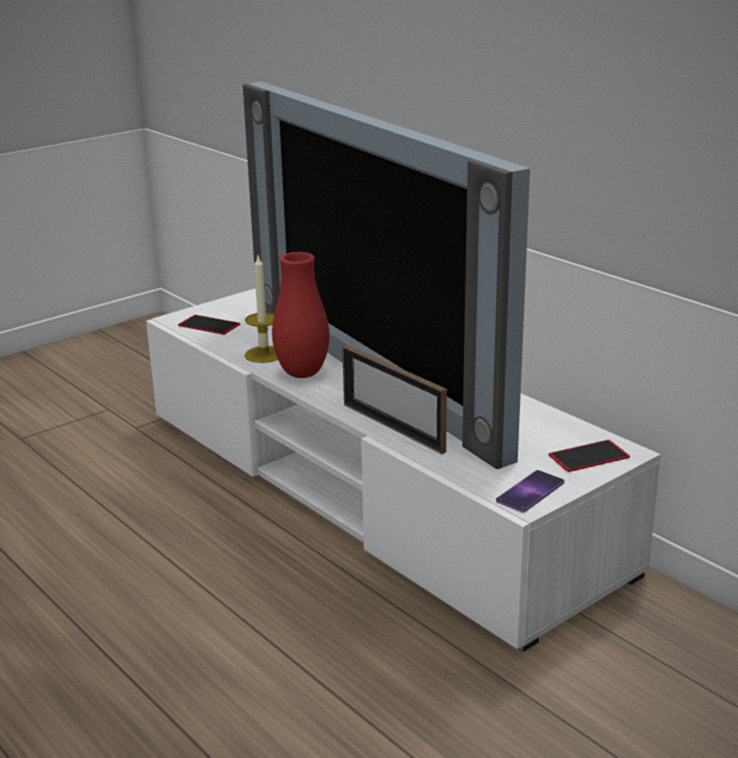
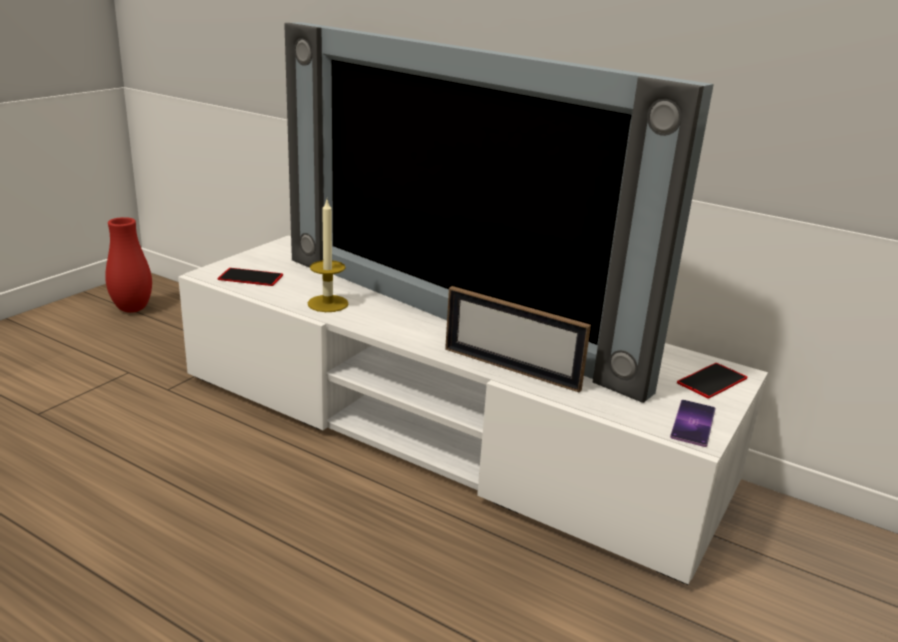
camera: 20 degrees left, 0 degrees up
red vase [272,252,330,378] -> red vase moved to [105,217,152,313]

